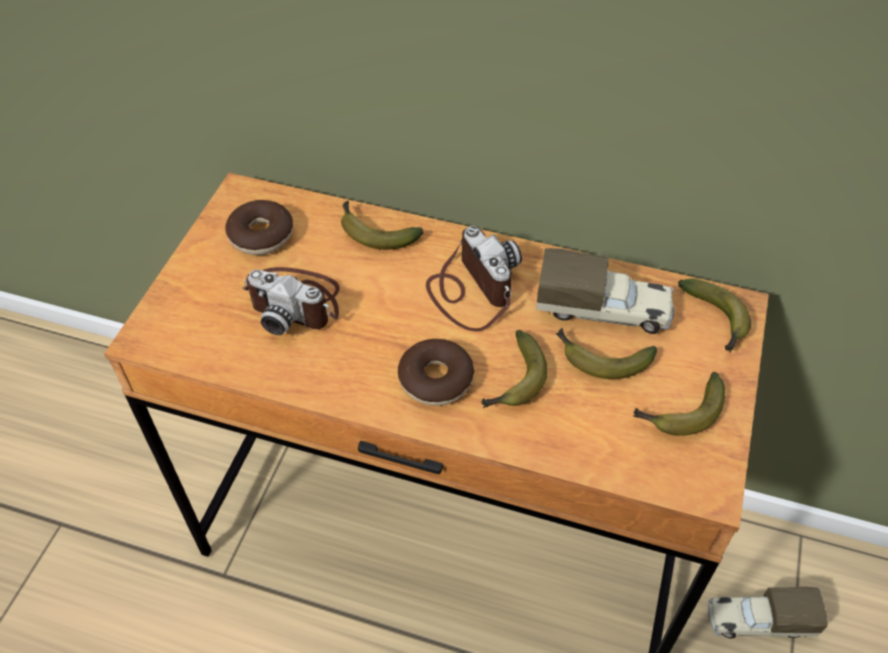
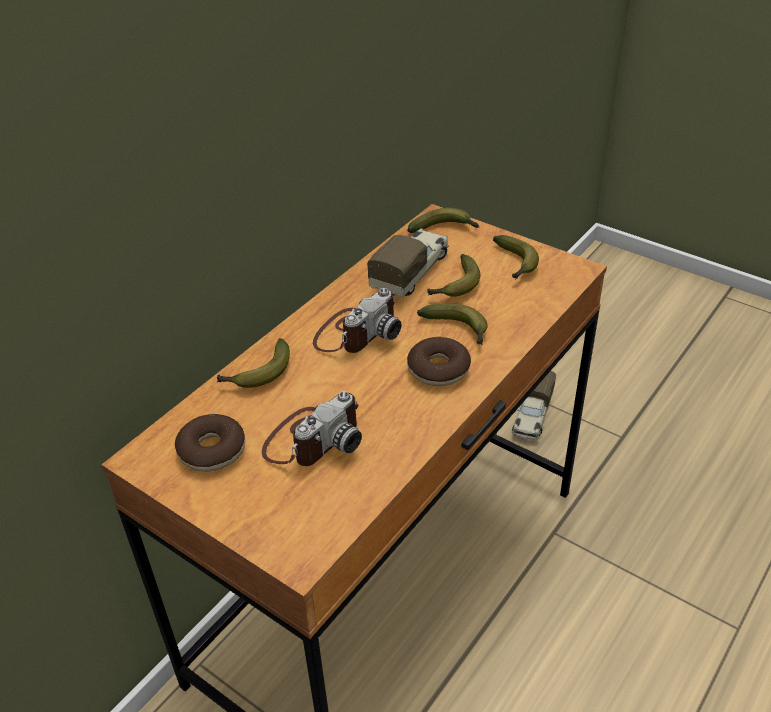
camera: 70 degrees left, 10 degrees down
camera [426,226,522,331] -> camera turned 135 degrees clockwise [313,288,401,353]

